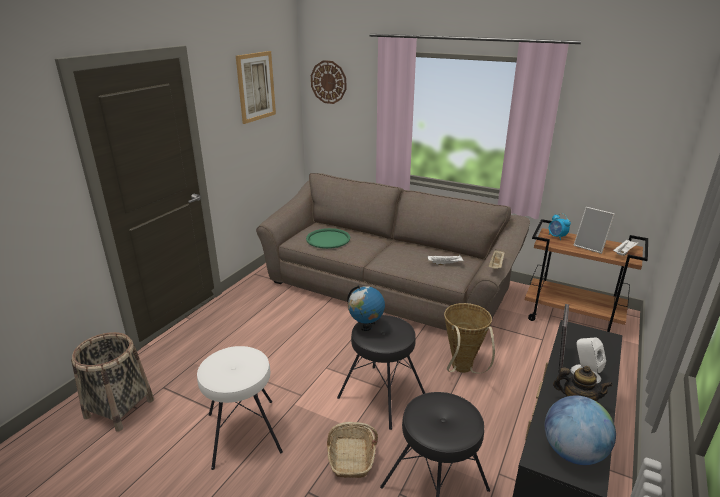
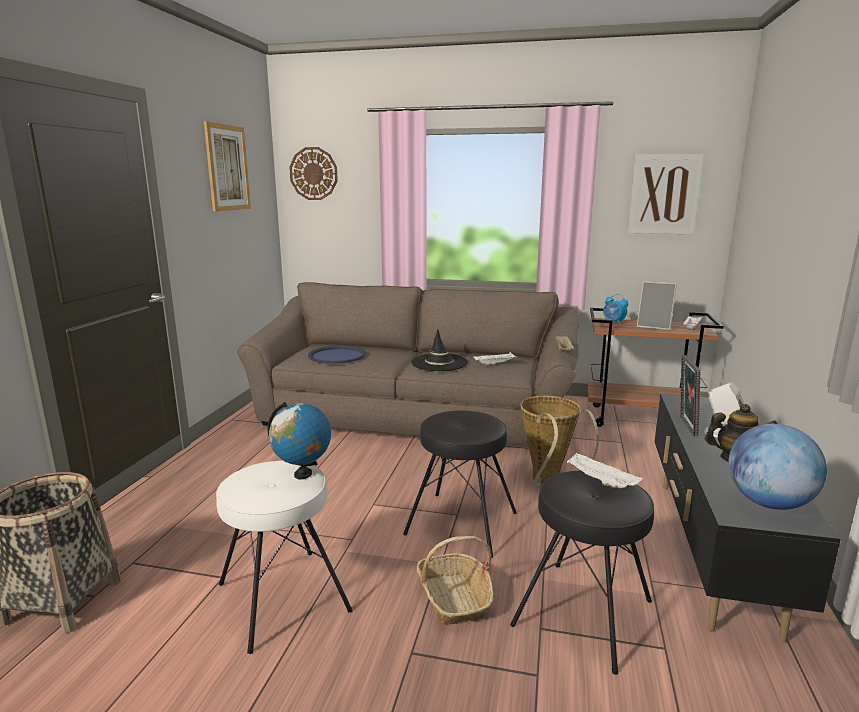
camera: 15 degrees left, 10 degrees down
green tray [306,228,350,249] -> blue tray [308,345,366,364]
globe [347,285,385,331] -> globe moved to [268,402,331,479]
none -> black hat [411,329,468,371]
none -> white tray [567,453,643,488]
none -> picture [627,154,704,234]

